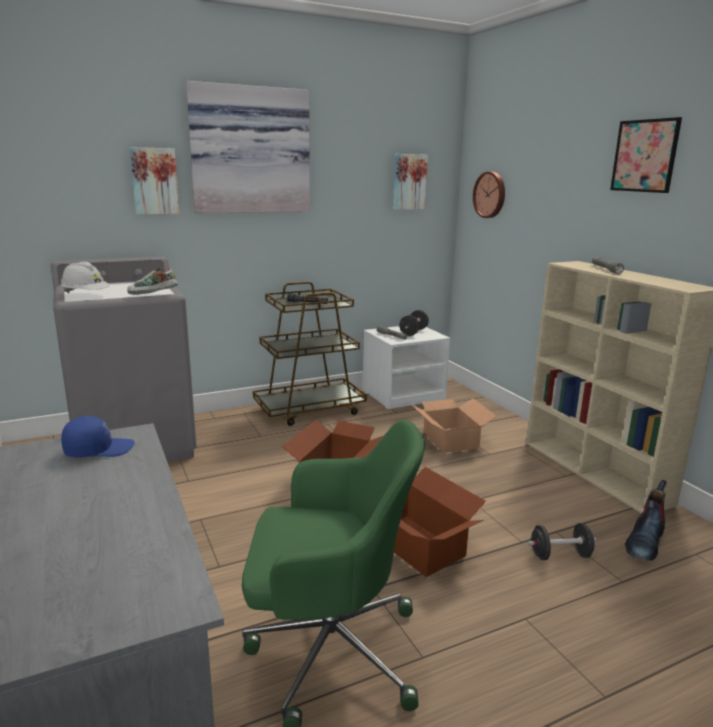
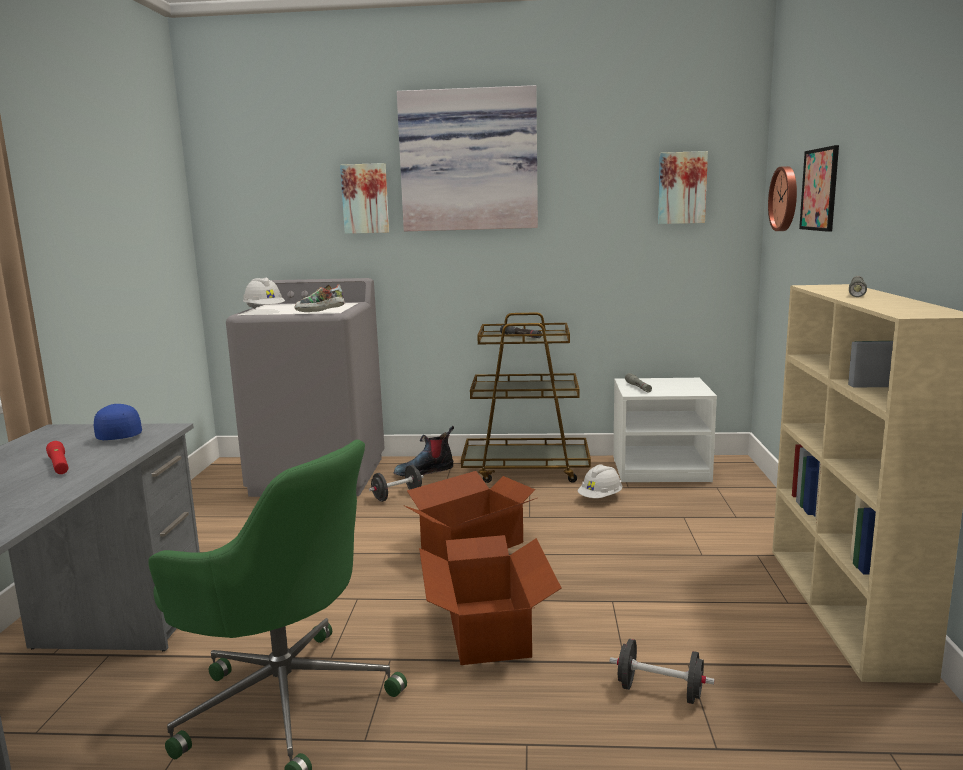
camera: 30 degrees right, 5 degrees down
blue cap [61,416,135,458] -> blue cap turned 120 degrees counterclockwise [94,404,142,440]
black dumbbell [399,310,429,336] -> black dumbbell moved to [369,465,423,502]
cardboard box [411,398,497,453] -> none
picture [610,117,682,193] -> picture moved to [799,145,839,232]
boot [625,480,667,561] -> boot moved to [394,426,454,477]
none -> red flashlight [46,441,68,474]
none -> white hard hat [578,464,622,498]

